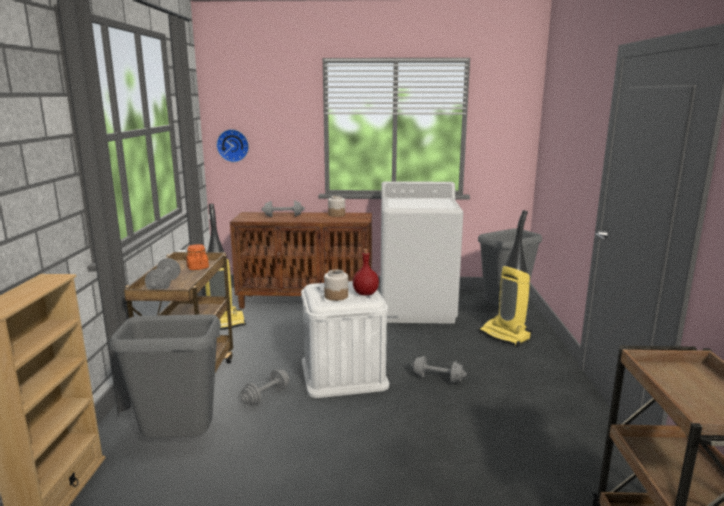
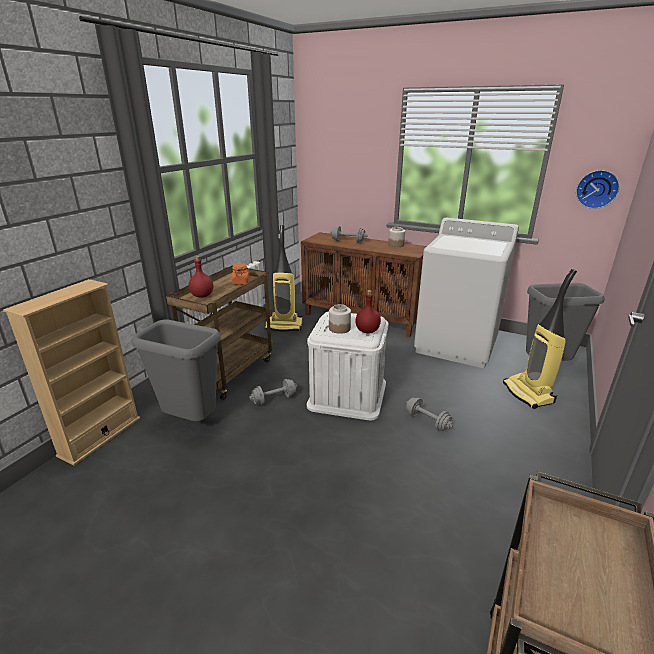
camera: 25 degrees right, 10 degrees up
grey dumbbell [145,258,180,289] -> red bottle [189,256,214,298]
wall clock [216,129,249,162] -> wall clock moved to [576,170,620,209]

